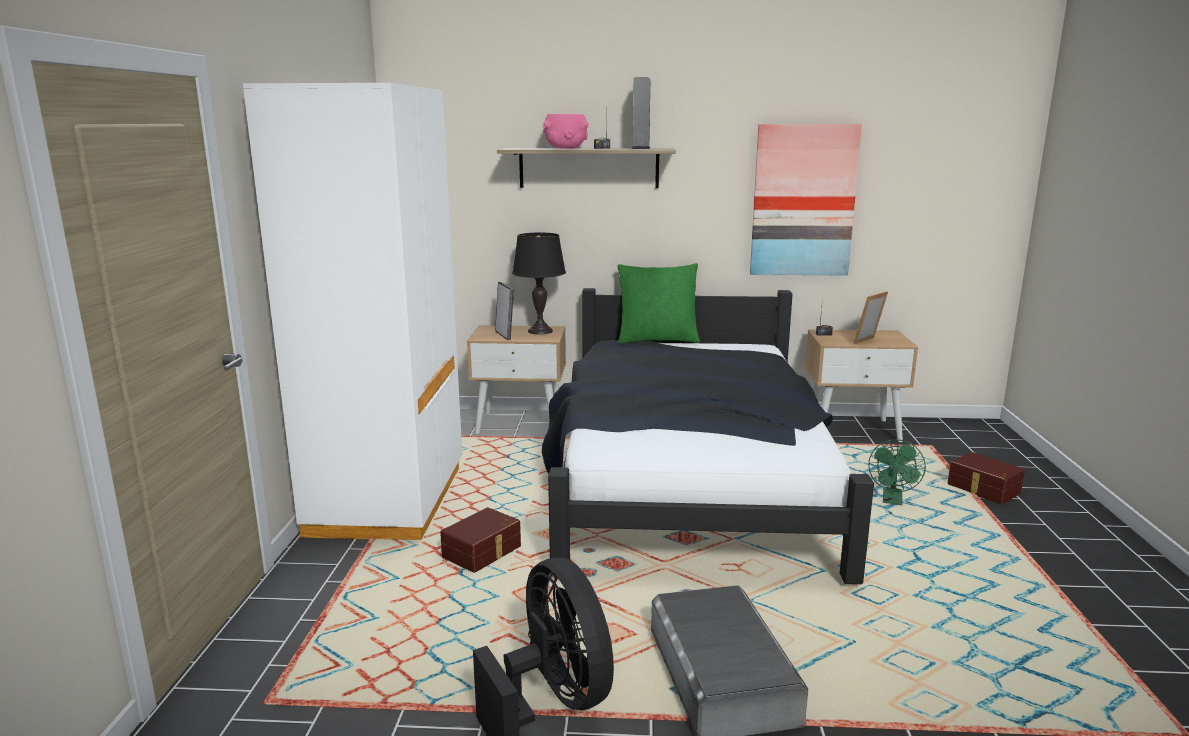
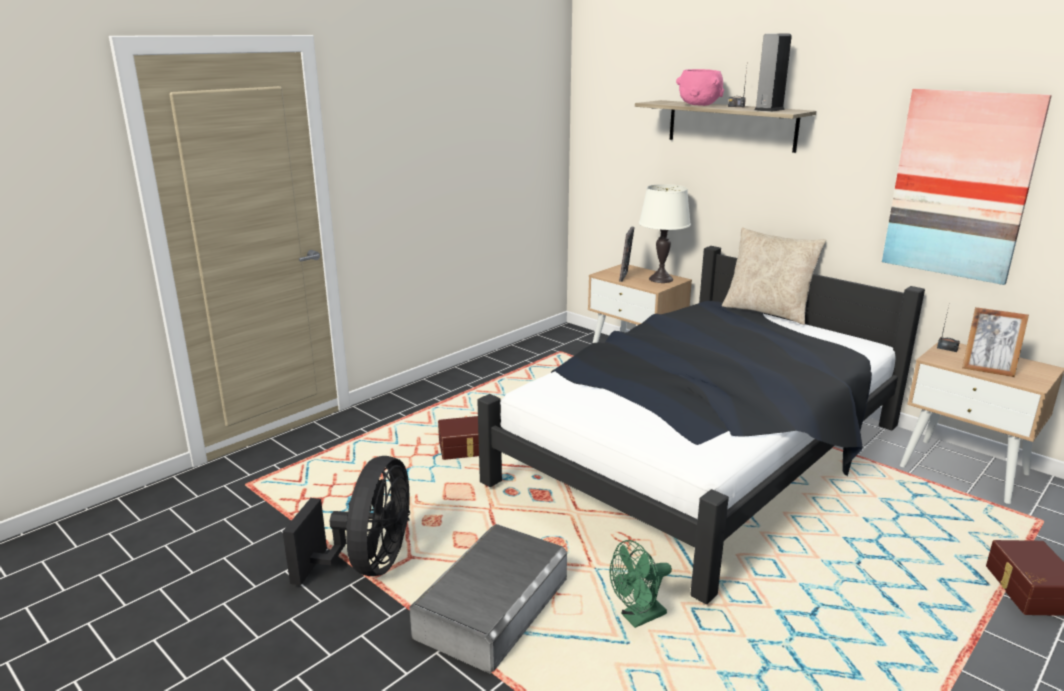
camera: 40 degrees right, 5 degrees up
white wardrobe [243,83,462,540] -> none
black table lamp [512,233,566,335] -> white table lamp [639,184,691,283]
green pillow [617,263,700,343] -> beige pillow [722,228,826,325]
picture frame [853,291,888,344] -> picture frame turned 150 degrees counterclockwise [962,307,1029,377]
green fan [868,439,926,505] -> green fan moved to [609,540,672,628]

